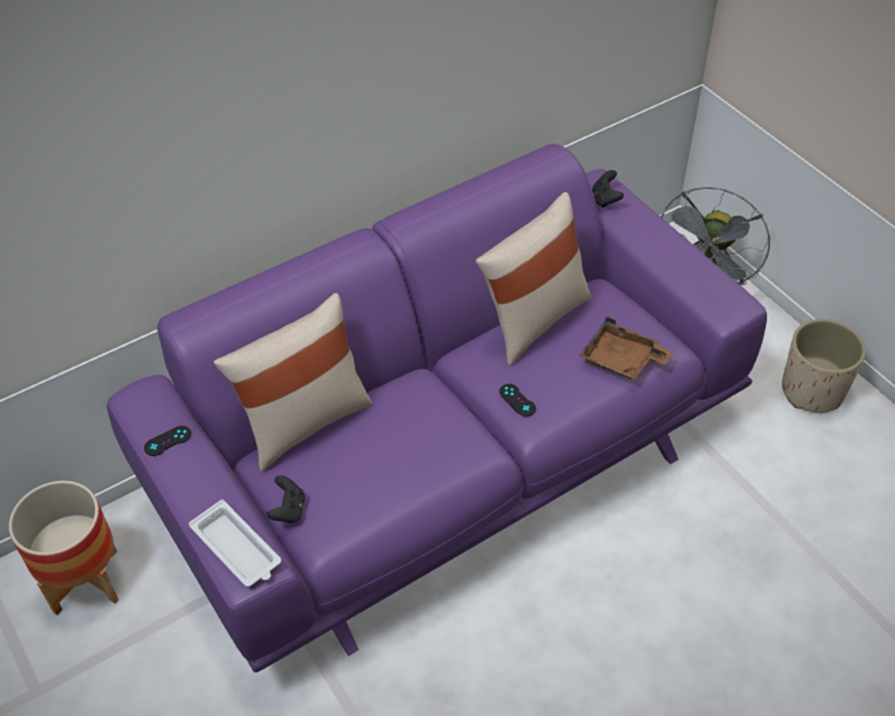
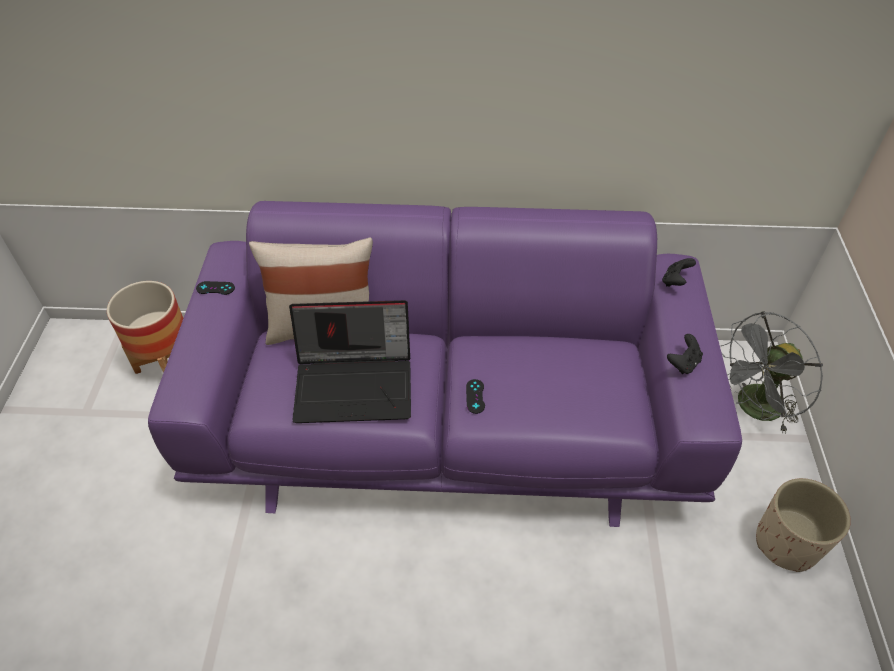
camera: 35 degrees right, 0 degrees up
white tray [189,499,281,587] -> none
black game controller [267,475,305,523] -> black game controller moved to [667,334,703,374]
beige pillow [476,192,591,366] -> none
brown tray [579,317,673,380] -> none
none -> laptop [289,300,411,423]

